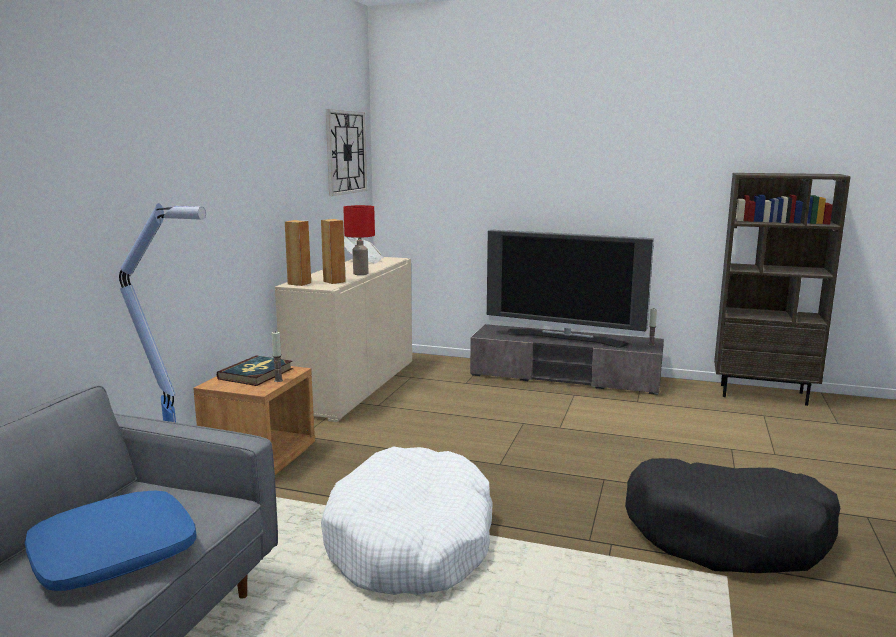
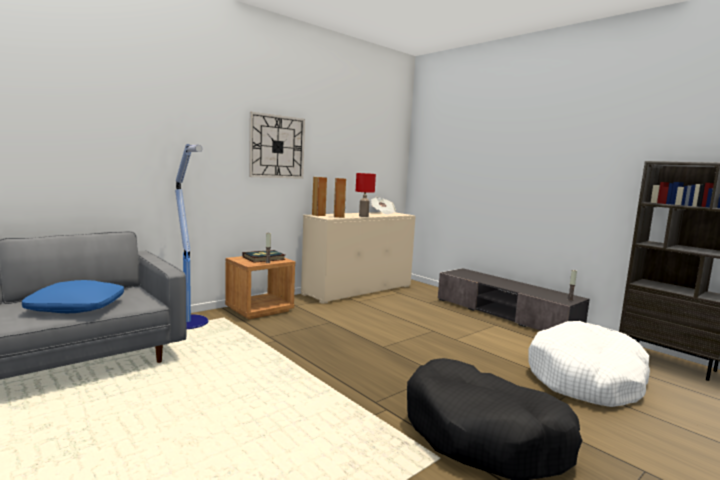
camera: 30 degrees right, 5 degrees down
white dog bed [321,446,493,595] -> white dog bed moved to [529,321,650,407]
wall clock [326,109,367,196] -> wall clock moved to [249,112,305,179]
television [487,230,654,348] -> none

